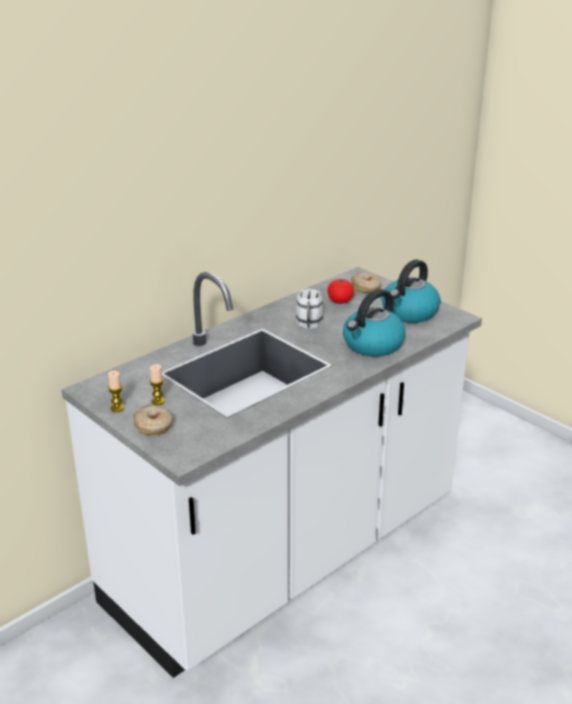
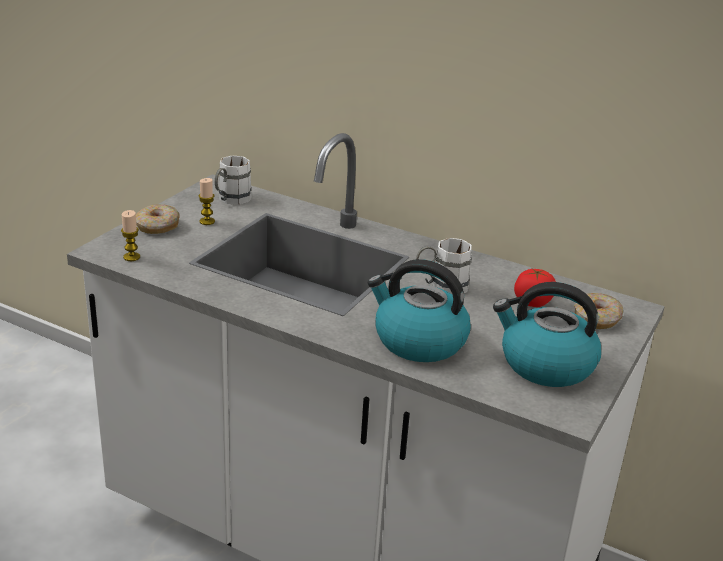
camera: 70 degrees right, 0 degrees up
candle [108,371,124,412] -> candle moved to [121,210,140,261]
none -> white mug [215,156,252,205]

